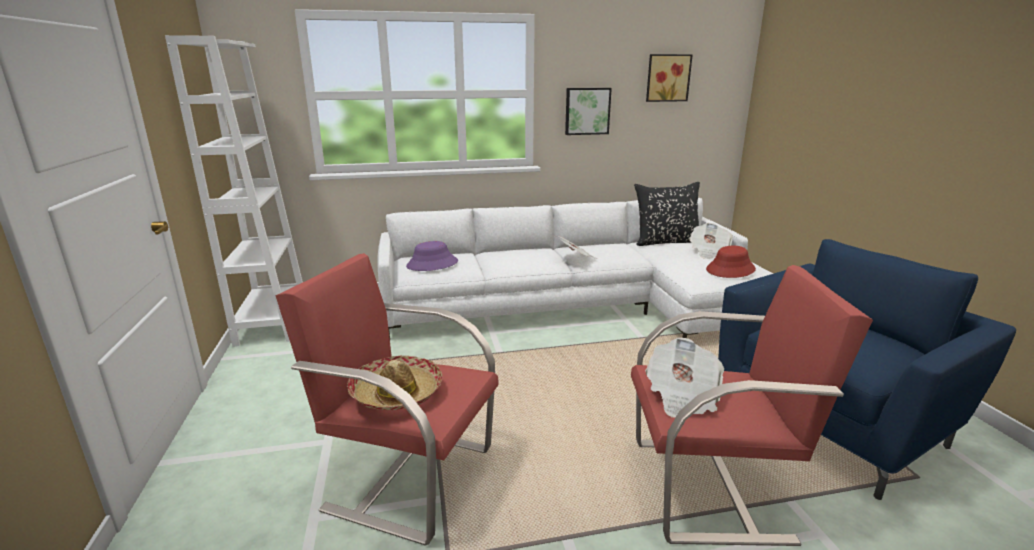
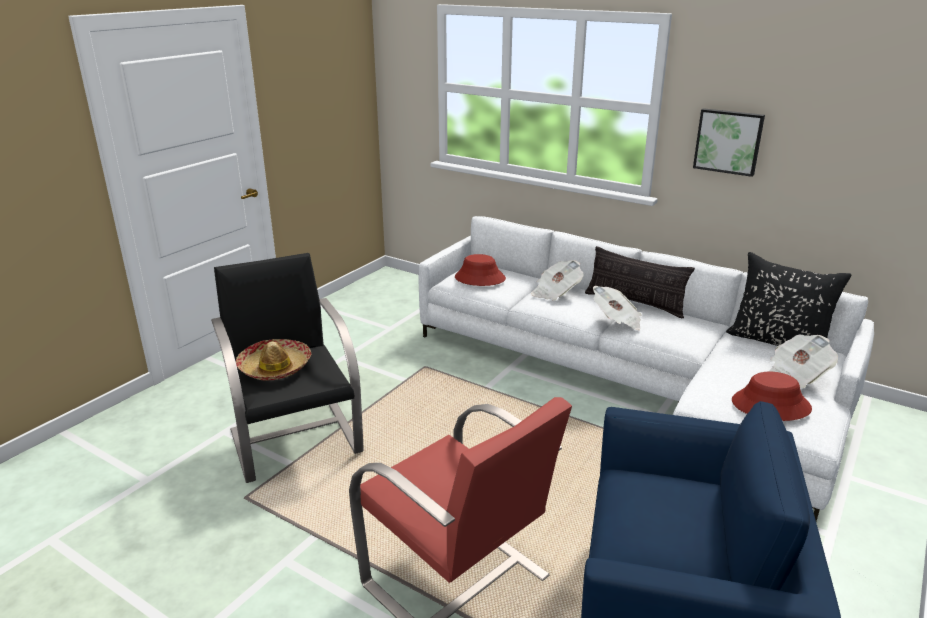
camera: 45 degrees right, 5 degrees up
white bookcase [165,35,303,347] -> none
red armchair [276,253,499,546] -> black armchair [211,253,364,483]
purple hat [406,241,458,271] -> red hat [455,254,506,286]
newspaper [645,338,724,418] -> newspaper moved to [531,260,583,300]
picture [646,54,693,102] -> none
none -> pillow [585,246,695,318]

